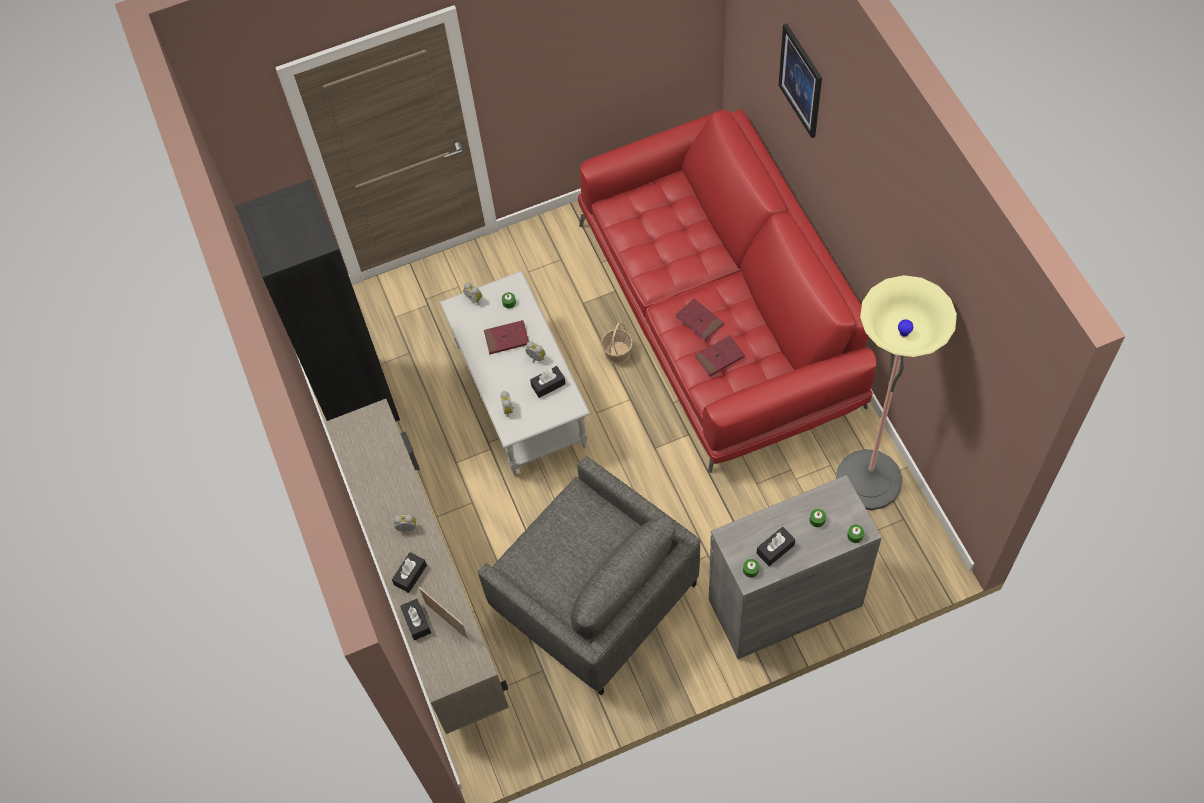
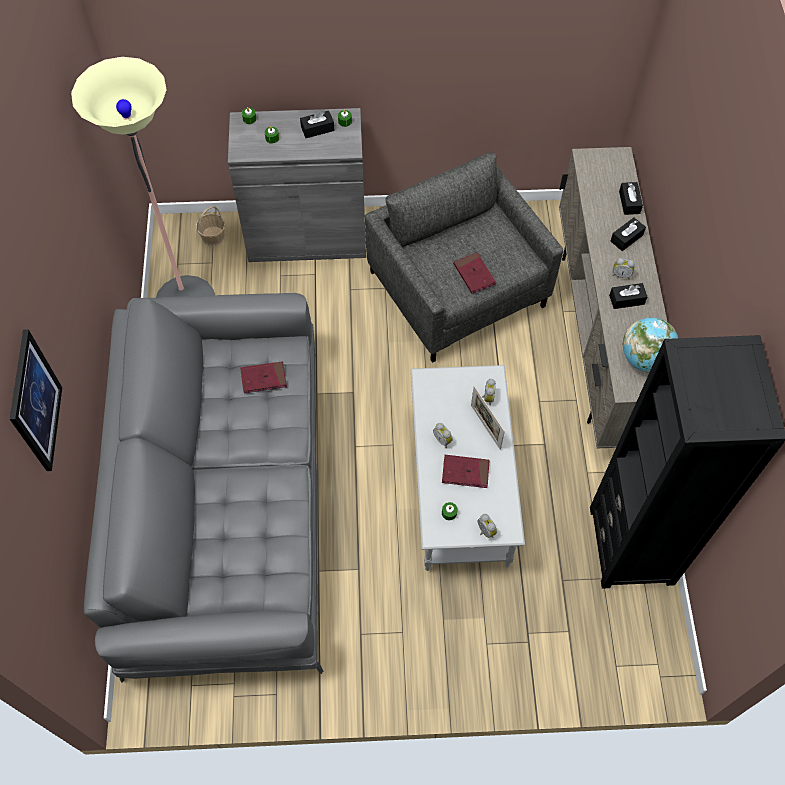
camera: 165 degrees left, 0 degrees up
picture frame [419,587,469,640] -> picture frame moved to [471,386,505,450]
black tissue box [530,366,566,398] -> black tissue box moved to [609,283,647,309]
red sofa [578,109,877,473] -> grey sofa [84,293,323,683]
basket [601,322,633,364] -> basket moved to [196,206,226,247]
red book [676,299,724,341] -> red book moved to [453,252,496,294]
none -> globe [623,318,678,373]

